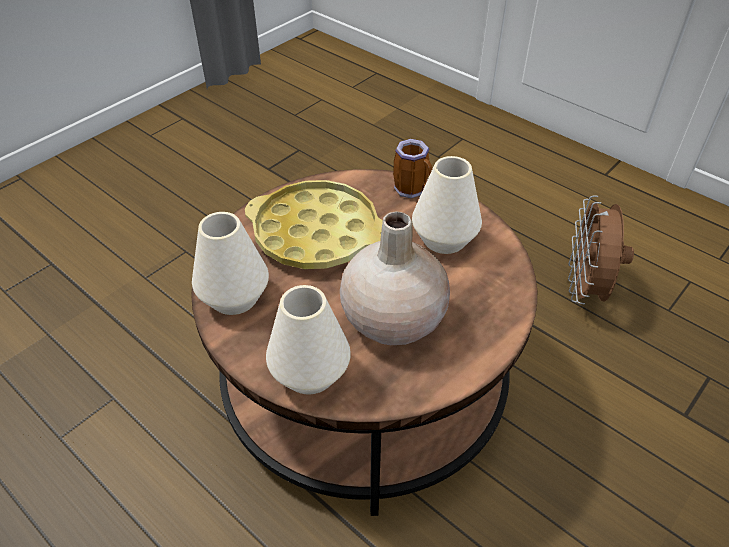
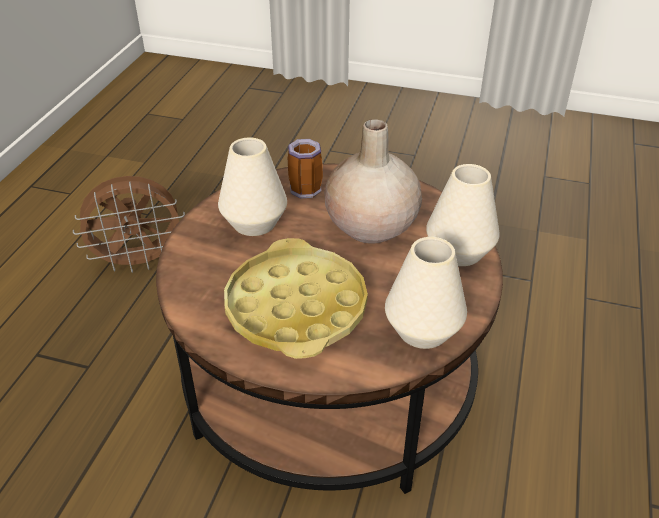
camera: 115 degrees left, 5 degrees down
mug [393,139,432,199] -> mug moved to [288,139,323,198]

